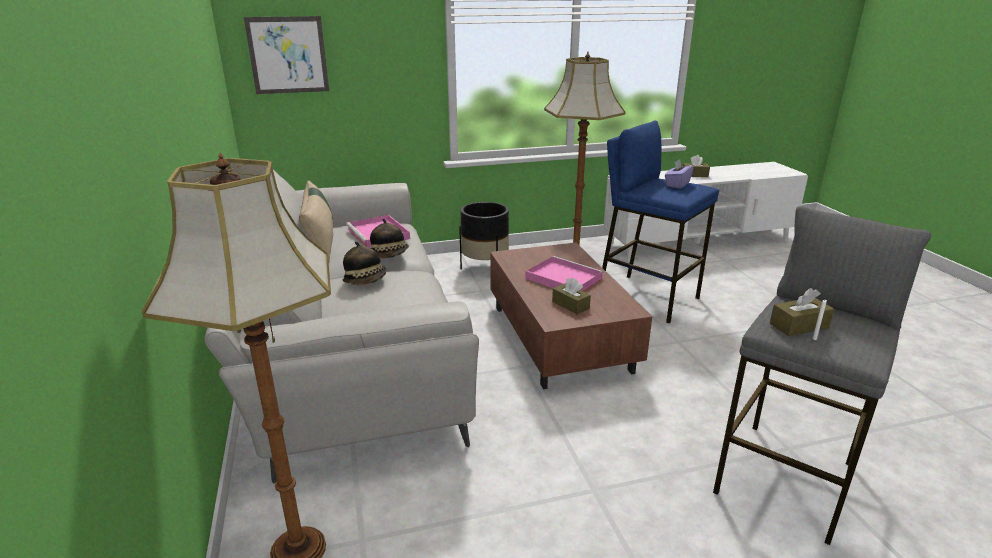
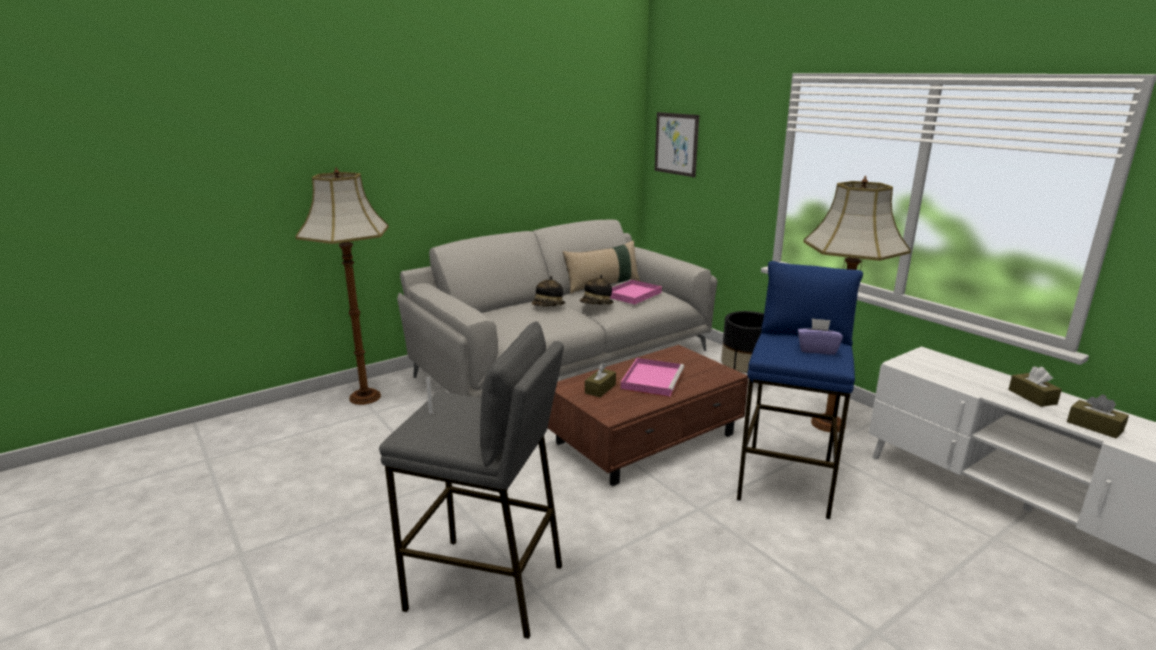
camera: 70 degrees right, 5 degrees down
brown tissue box [770,288,834,336] -> brown tissue box moved to [1067,395,1129,438]

